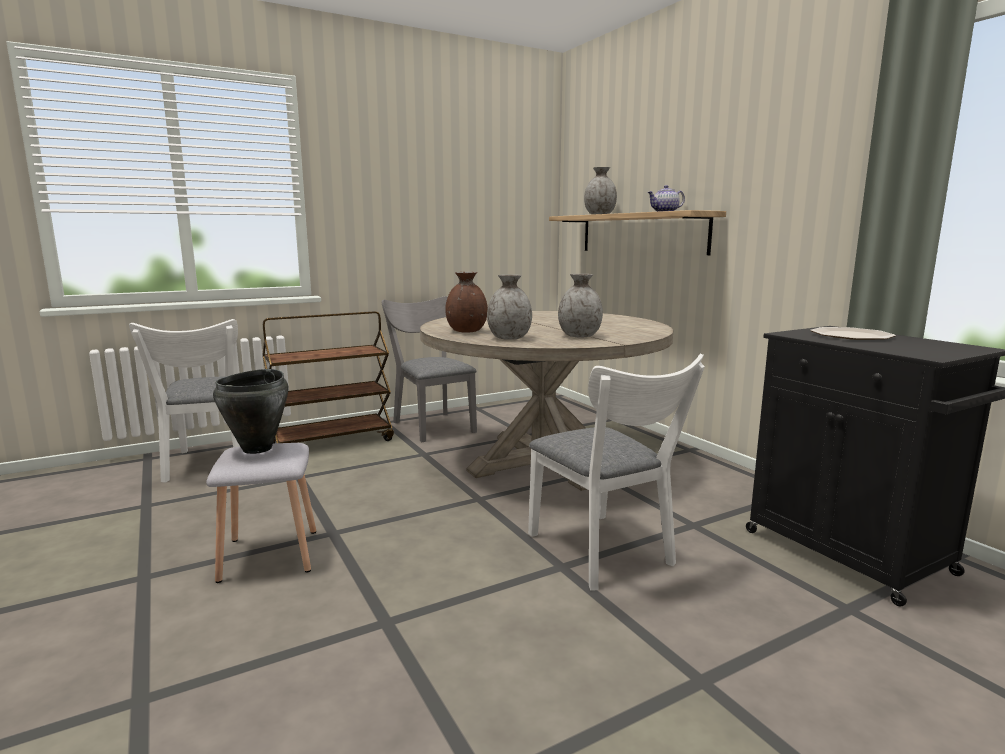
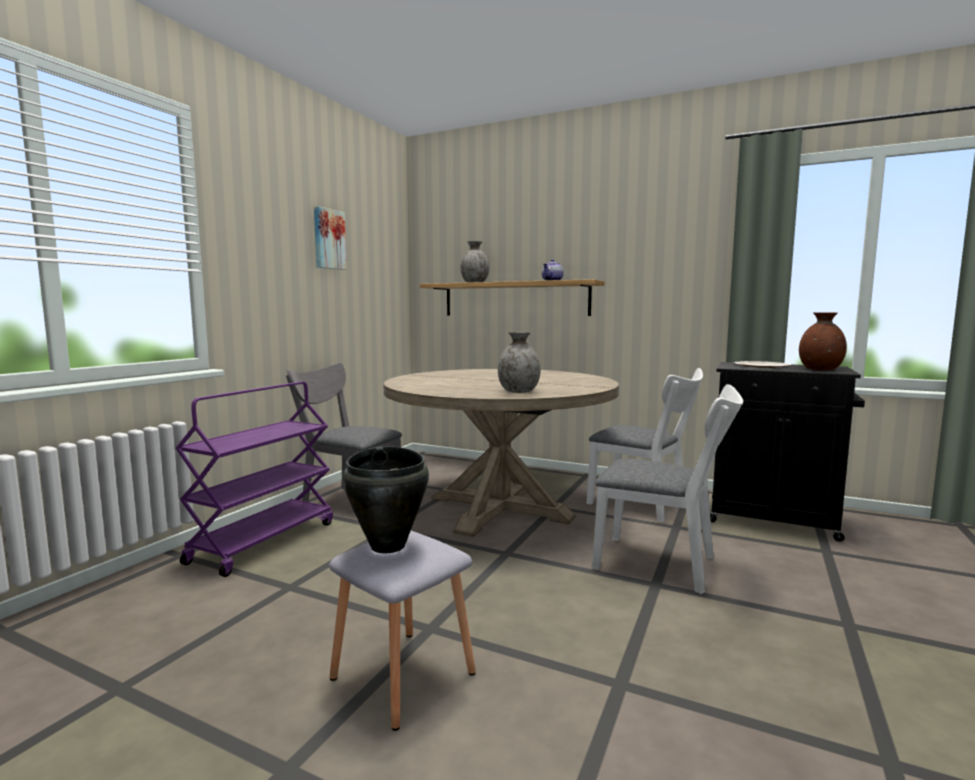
camera: 35 degrees left, 5 degrees down
white chair [129,319,240,482] -> white chair moved to [586,368,703,523]
brown cart [262,311,394,444] -> purple cart [175,382,333,577]
brown vase [445,272,488,333] -> brown vase moved to [799,313,847,370]
grey vase [558,274,603,338] -> none
none -> picture [314,206,347,270]

